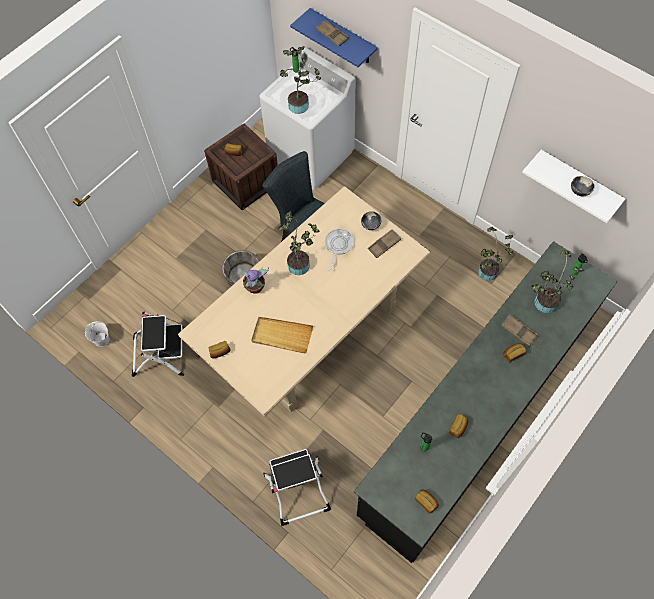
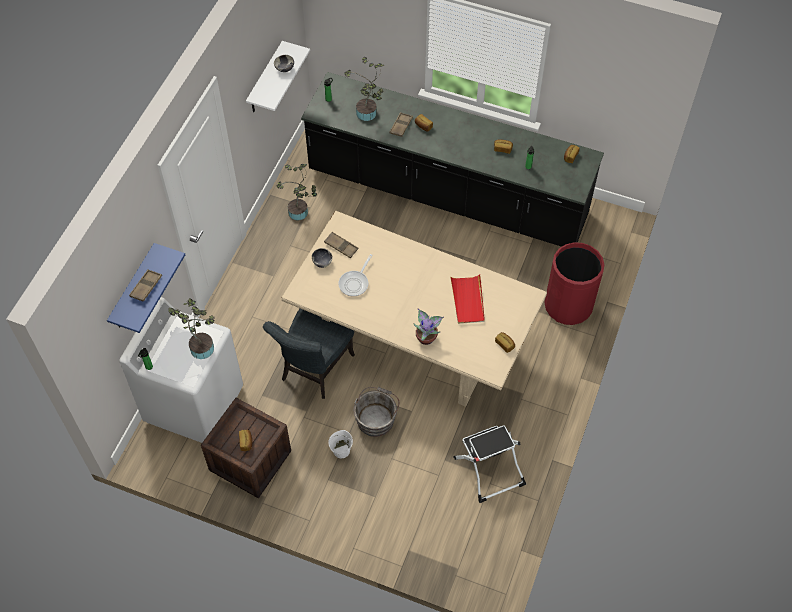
camera: 110 degrees left, 5 degrees down
white bucket [85,321,109,347] -> white bucket moved to [328,430,353,458]
beige tray [251,317,313,354] -> red tray [450,275,485,324]
step ladder [263,449,331,526] -> red trash can [544,242,604,325]
potted plant [278,212,320,275] -> none
frying pan [325,229,354,271] -> frying pan turned 60 degrees counterclockwise [339,254,372,297]

